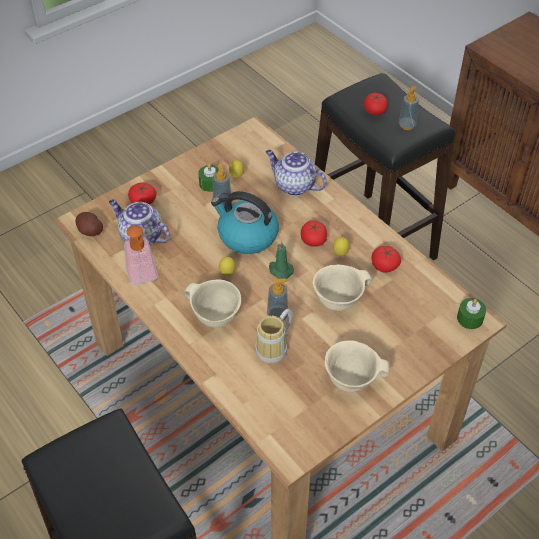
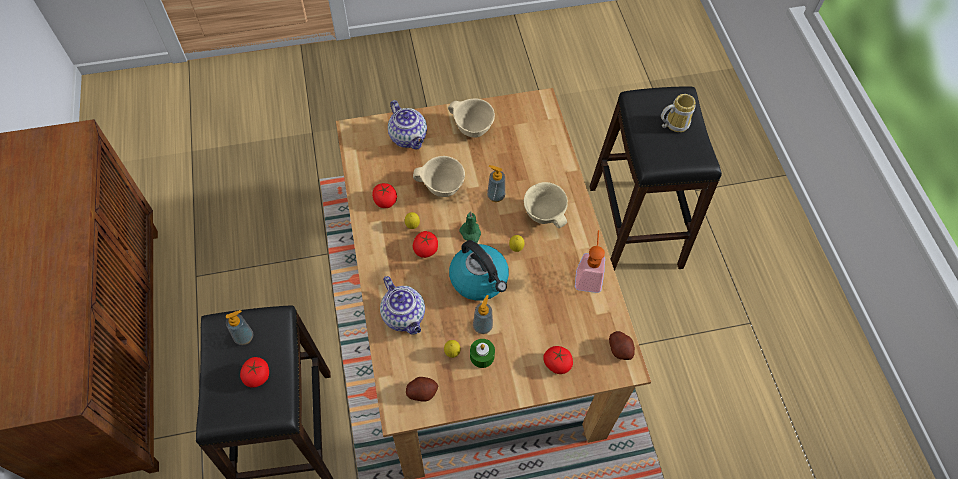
camera: 155 degrees left, 10 degrees up
teapot [109,199,170,245] -> teapot moved to [388,100,427,149]
mug [255,309,293,364] -> mug moved to [661,94,696,132]
green candle [457,298,486,329] -> none
none -> potato [406,377,438,402]

